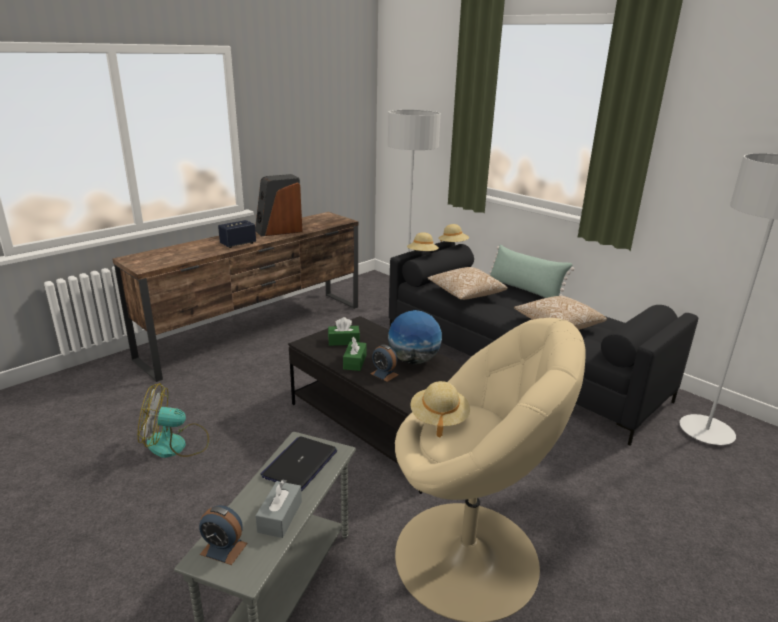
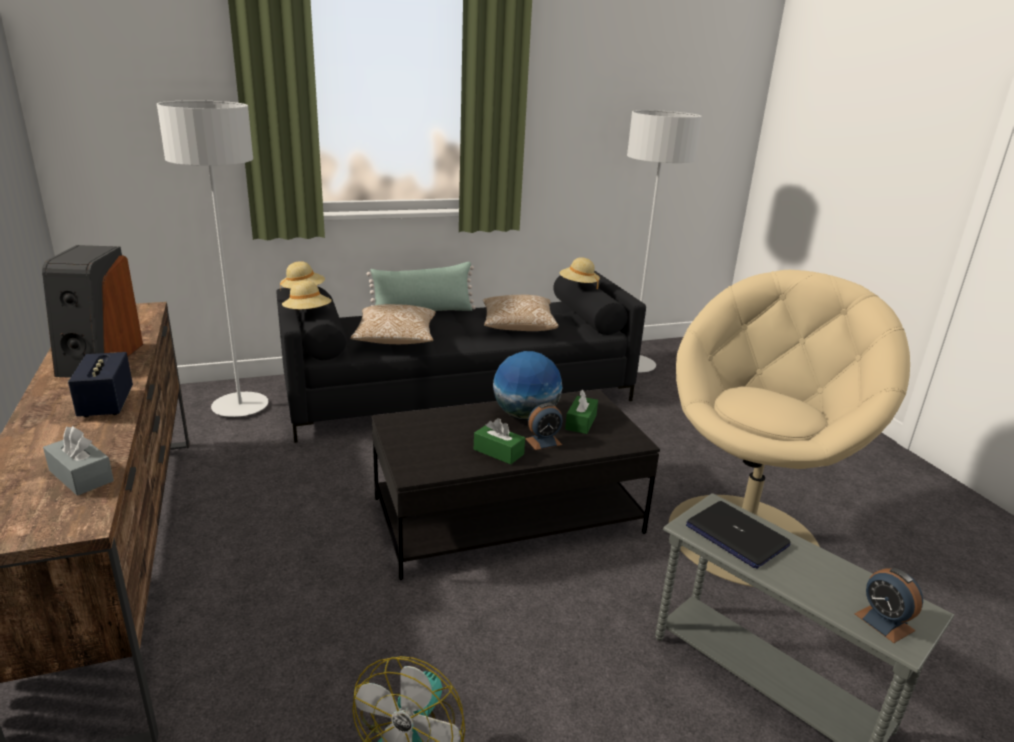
camera: 65 degrees left, 0 degrees up
alarm clock [199,505,248,565] -> alarm clock turned 105 degrees clockwise [855,568,923,643]
grey tissue box [256,480,302,538] -> grey tissue box moved to [43,426,114,496]
green tissue box [328,317,360,346] -> green tissue box moved to [565,390,598,434]
beige hat [411,381,470,437] -> beige hat moved to [560,257,600,289]

